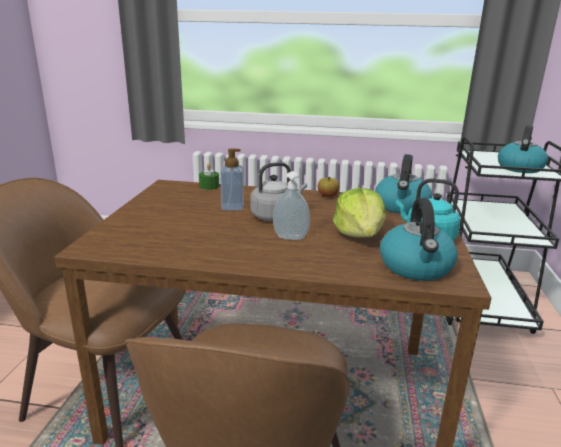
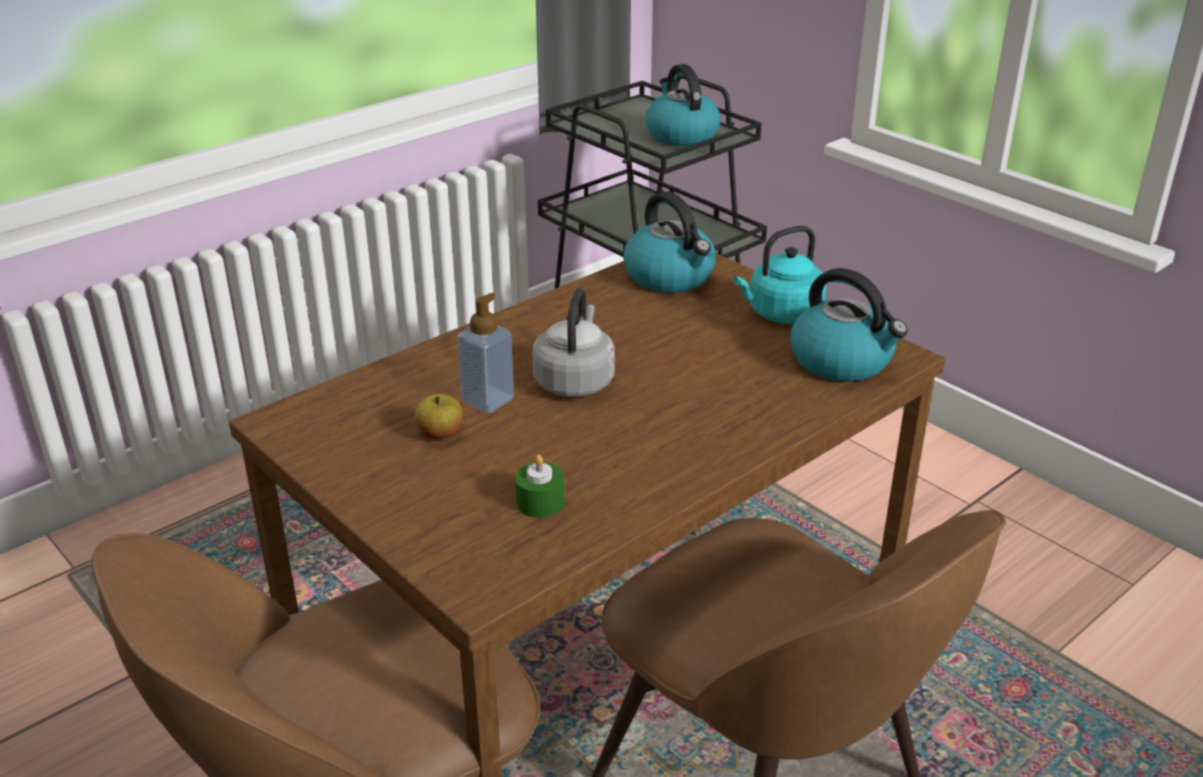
camera: 50 degrees left, 10 degrees up
green candle [199,163,219,190] -> green candle moved to [515,454,565,518]
soap dispenser [273,171,310,240] -> none
apple [318,177,340,197] -> apple moved to [414,394,463,439]
lettuce [333,188,386,238] -> none

